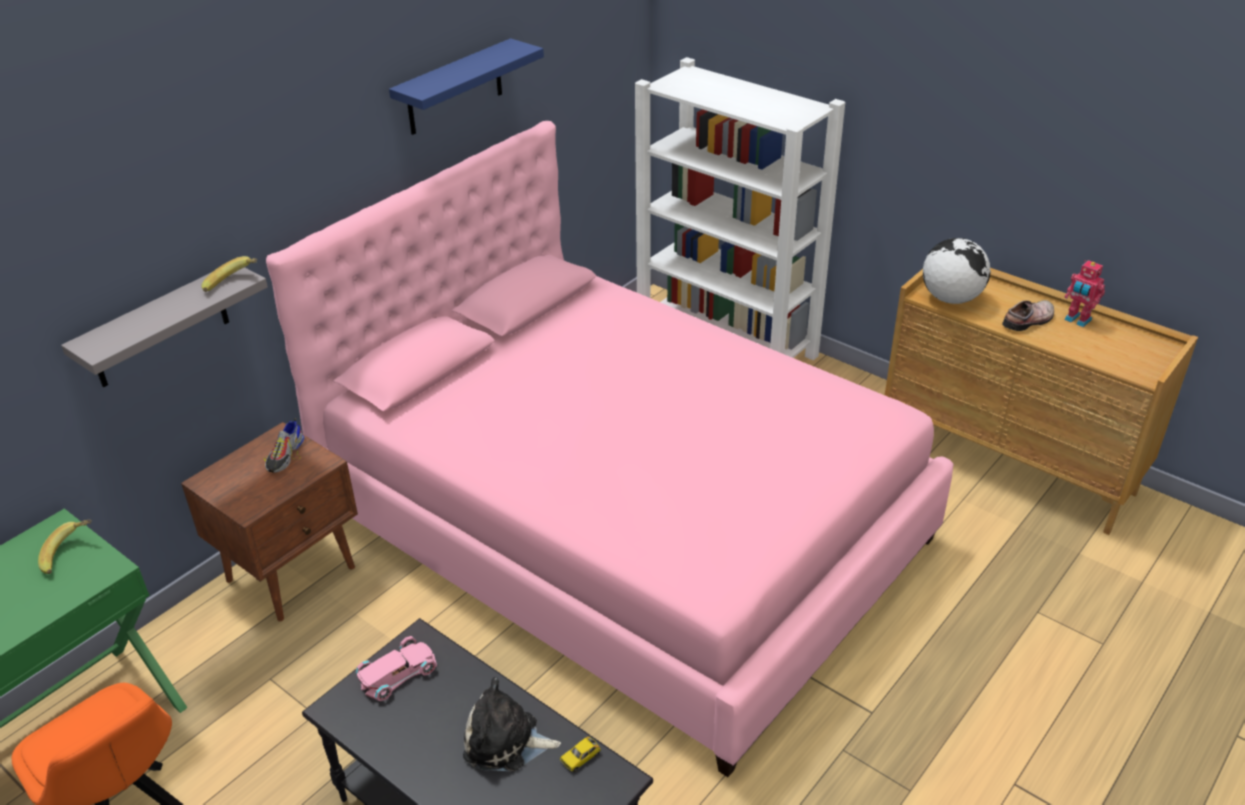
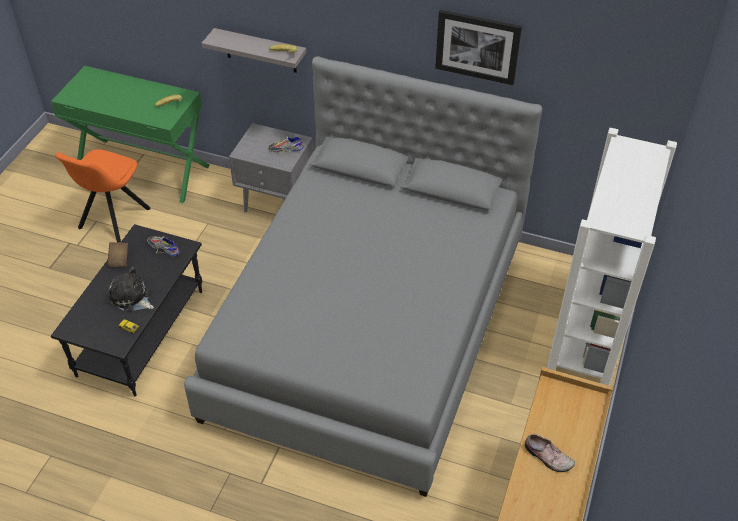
camera: 70 degrees right, 10 degrees up
brown nightstand [181,422,358,621] -> grey nightstand [229,123,313,213]
pink bed [266,121,953,777] -> grey bed [184,56,542,497]
pink toy car [356,636,437,701] -> shoe [147,236,180,256]
blue shelf [389,38,544,135] -> picture [435,10,522,85]
plush toy [463,677,561,771] -> plush toy turned 45 degrees counterclockwise [109,267,154,312]
globe [923,238,991,304] -> none
toy robot [1064,260,1105,327] -> none
none -> brown book [107,242,128,267]

